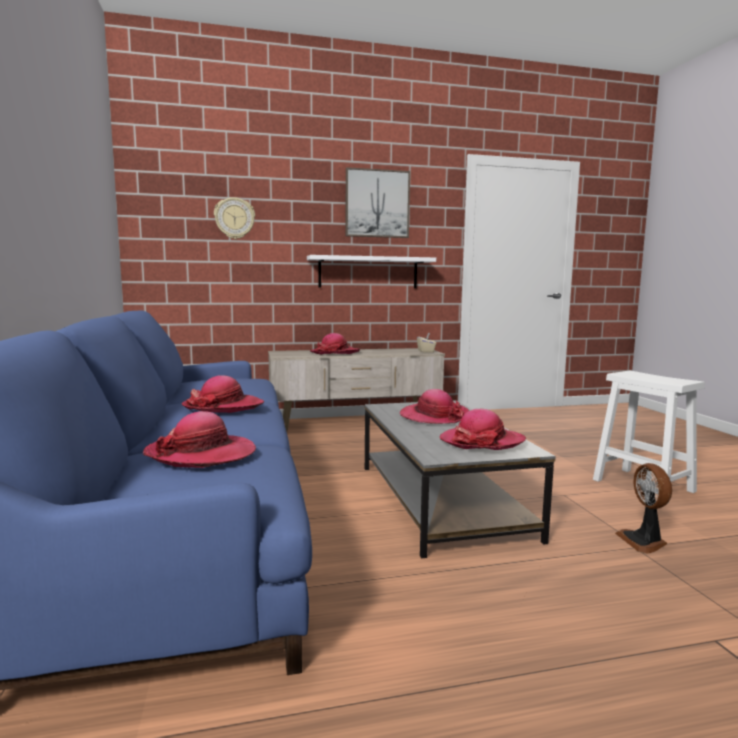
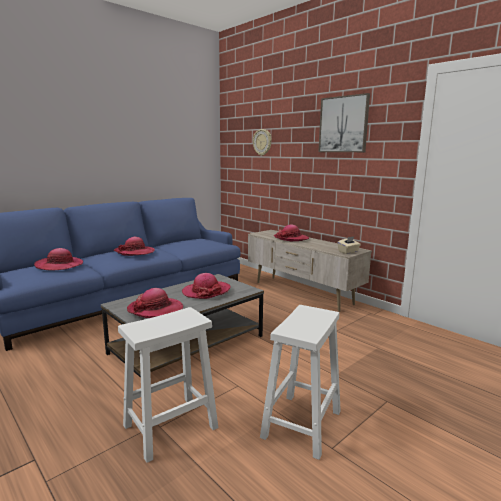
camera: 60 degrees right, 5 degrees up
white shelf [307,255,436,288] -> none
fan [615,463,672,553] -> white stool [118,307,218,463]

